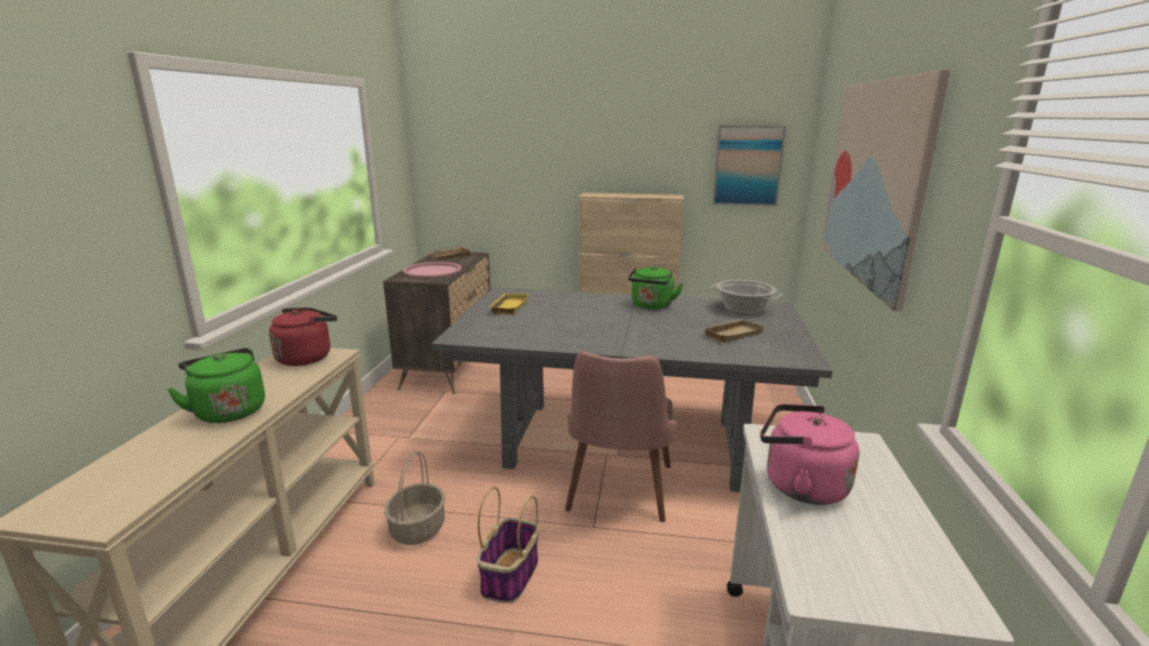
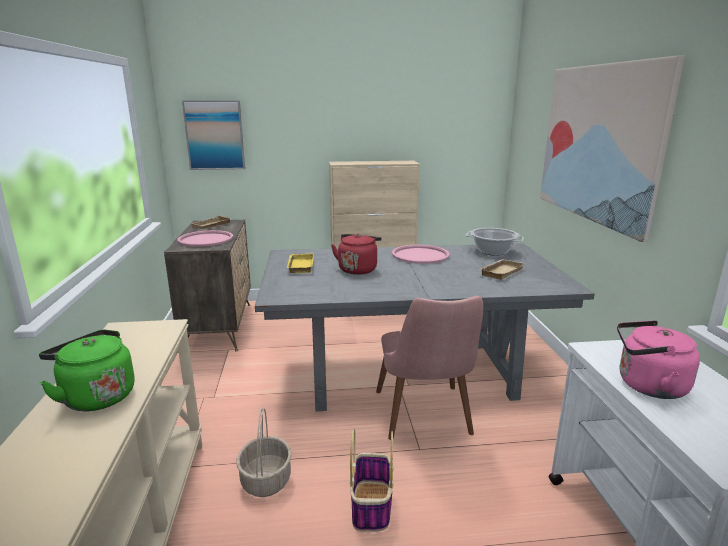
camera: 15 degrees left, 0 degrees up
red kettle [269,308,337,366] -> red kettle moved to [331,234,381,275]
green kettle [628,266,683,309] -> pink tray [392,245,450,264]
picture [713,125,786,206] -> picture moved to [182,100,245,170]

